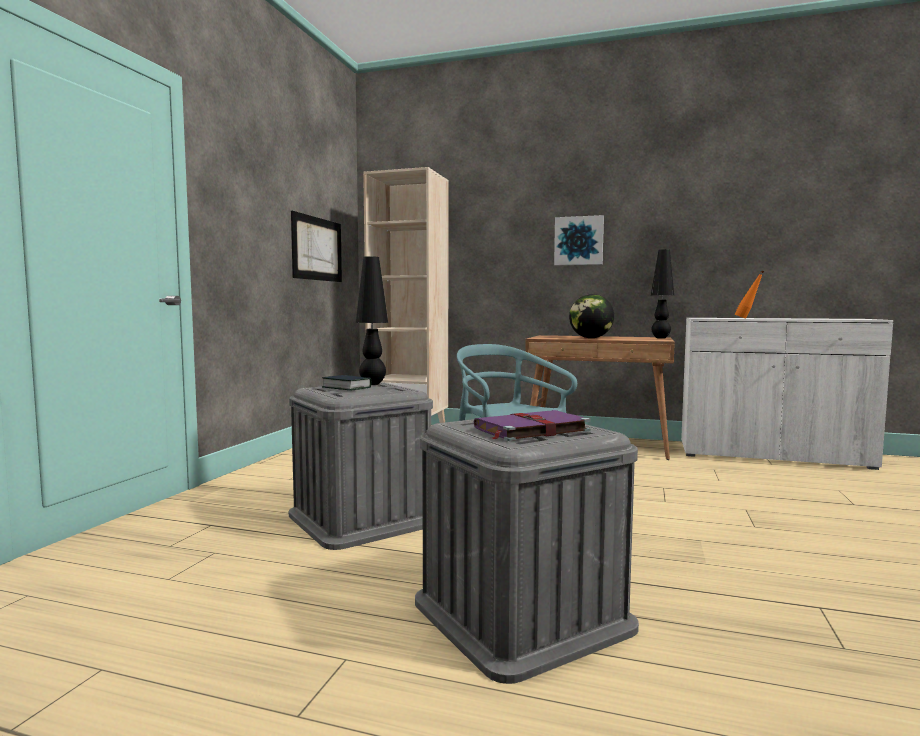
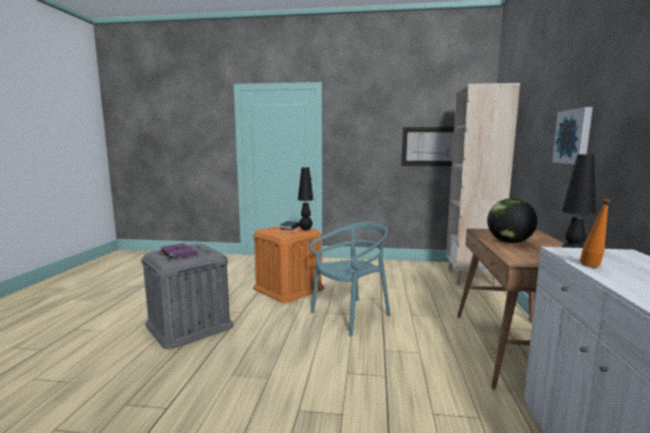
camera: 80 degrees right, 5 degrees up
grey storage box [289,382,433,550] -> orange storage box [253,226,324,303]

